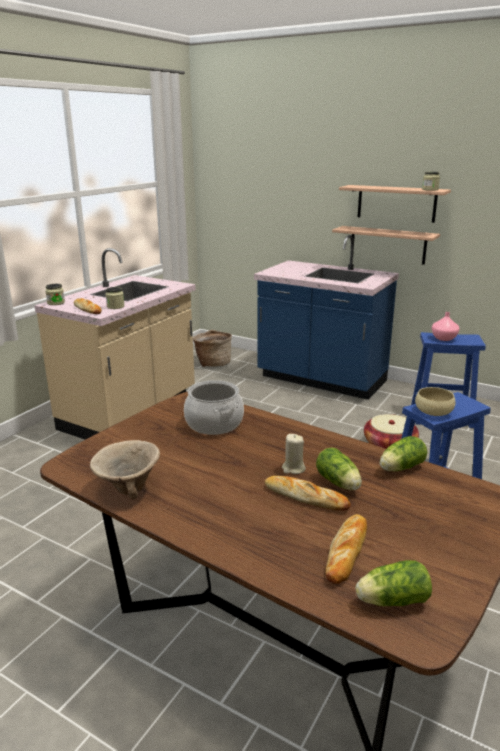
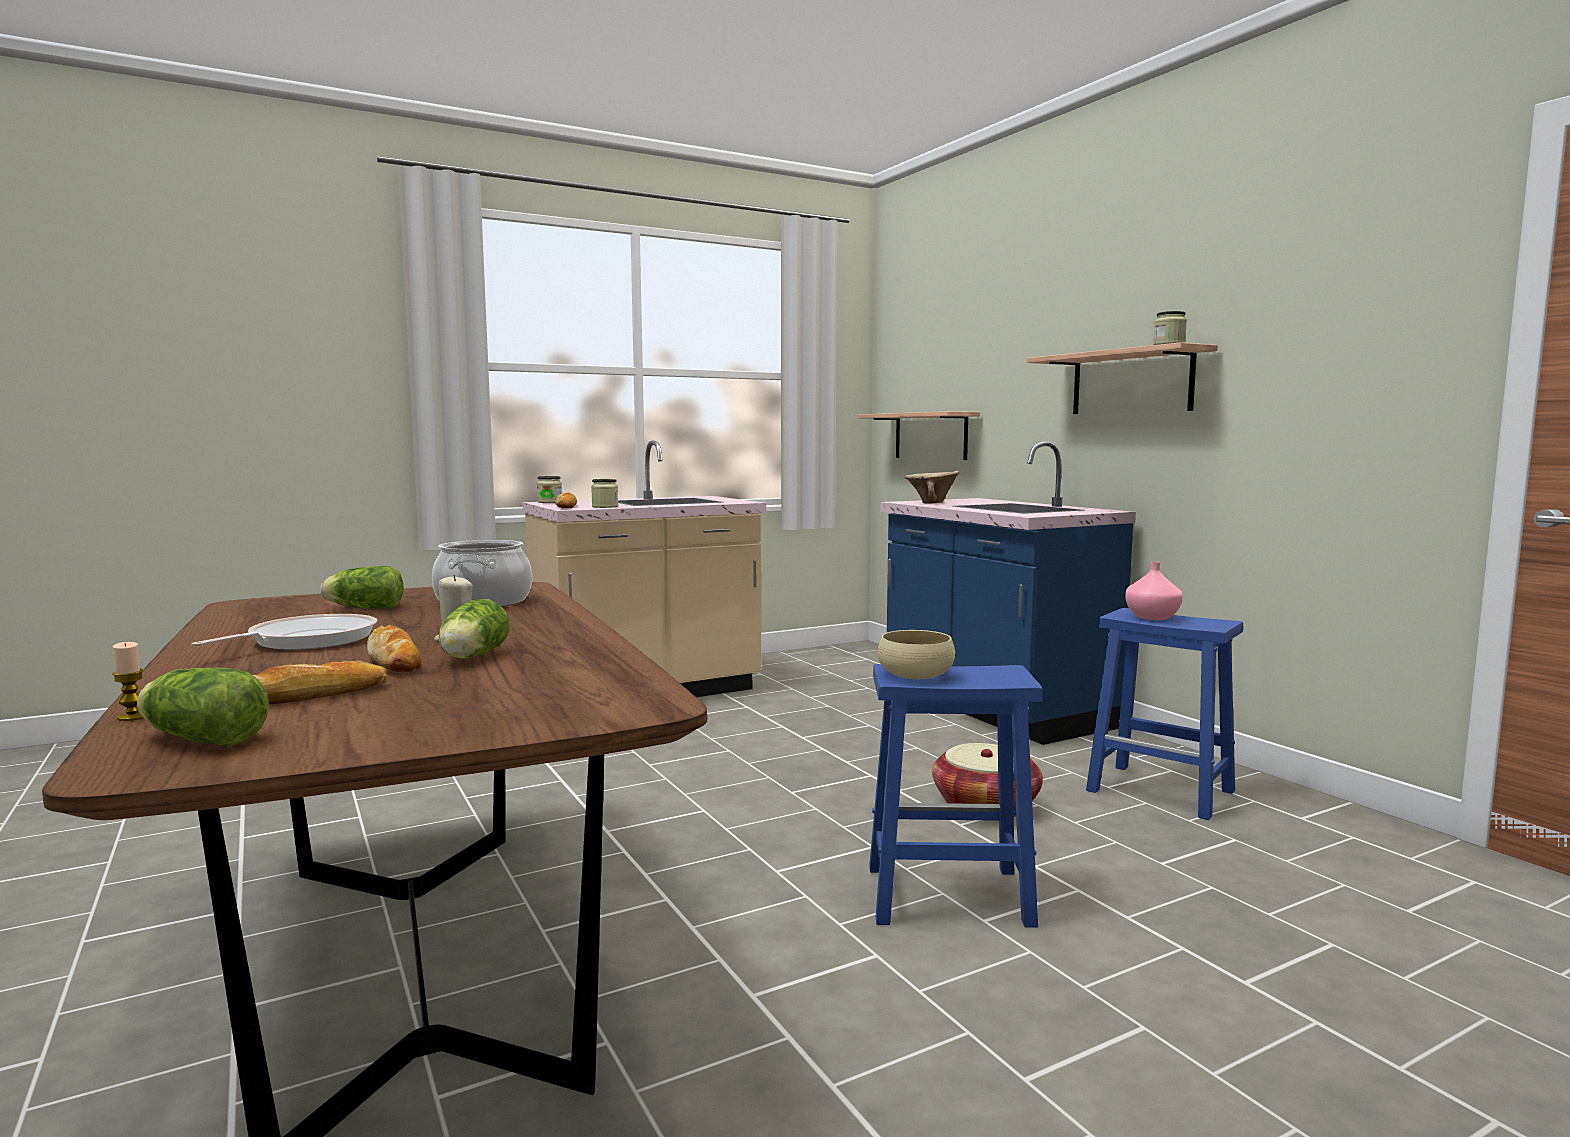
camera: 30 degrees right, 15 degrees down
beige bowl [90,440,160,499] -> beige bowl moved to [905,471,959,503]
basket [193,330,232,367] -> none
shelf [332,226,440,265] -> shelf moved to [858,411,980,460]
lettuce [380,436,427,471] -> lettuce moved to [320,566,403,609]
none -> candle [112,642,143,721]
none -> frying pan [192,614,377,650]

